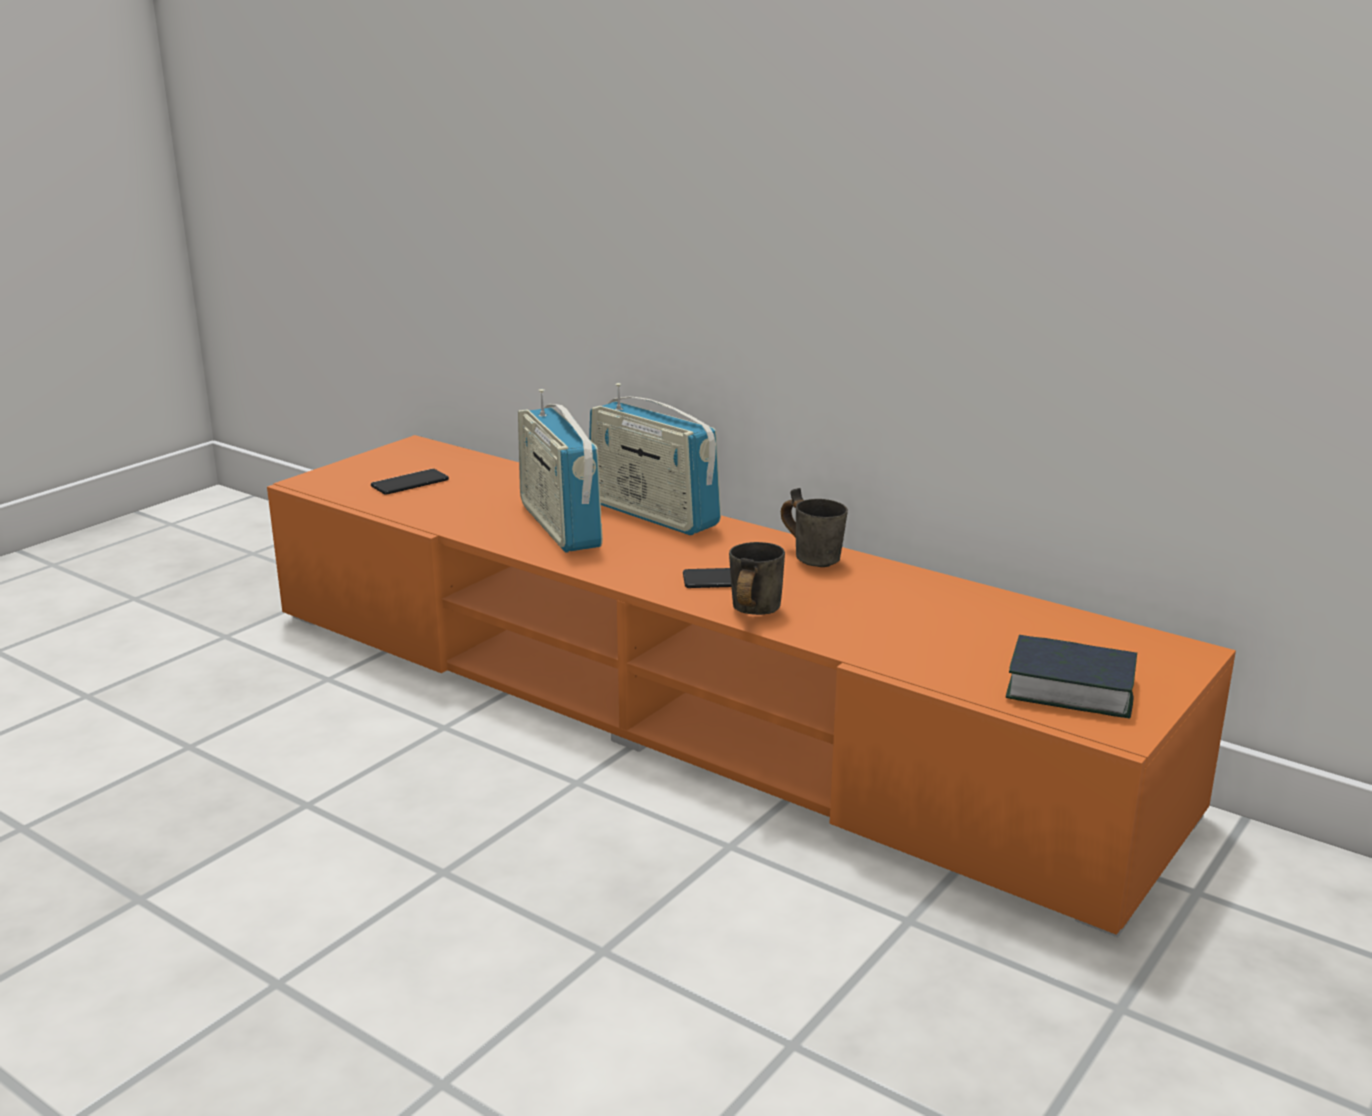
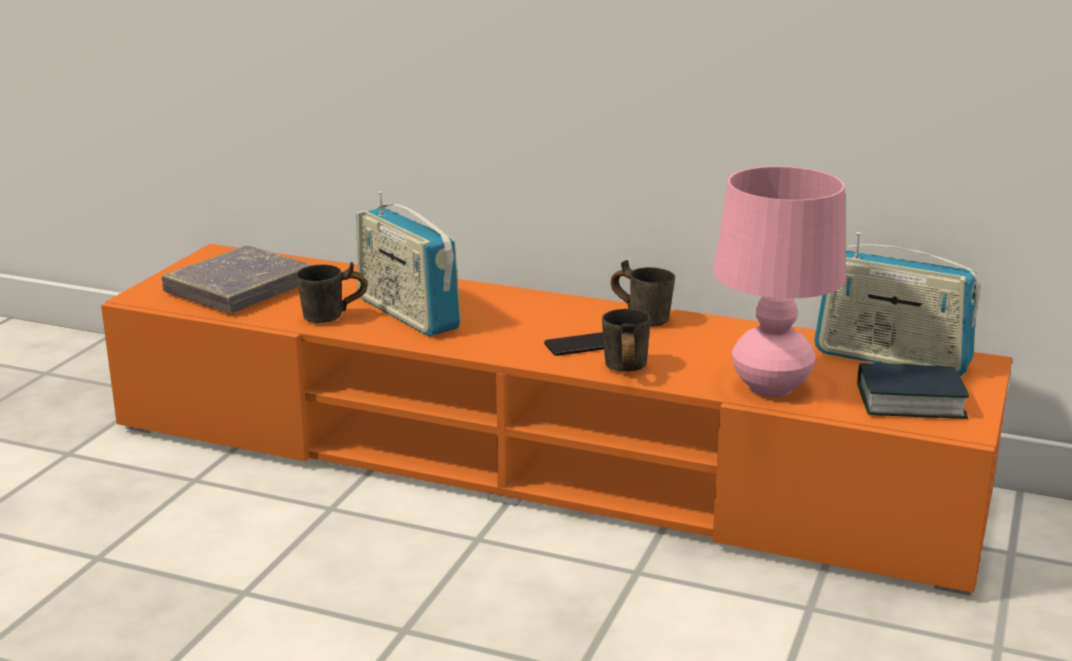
camera: 15 degrees left, 0 degrees up
phone [371,469,449,495] -> grey book [161,246,312,313]
radio [589,383,721,535] -> radio moved to [814,232,981,376]
none -> grey mug [296,262,367,323]
none -> pink table lamp [713,166,846,397]

